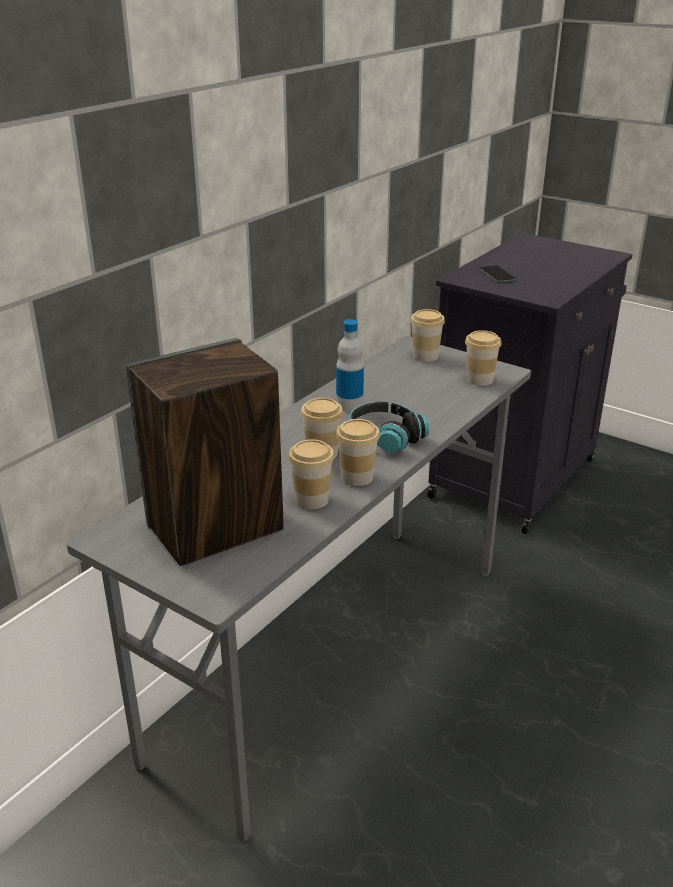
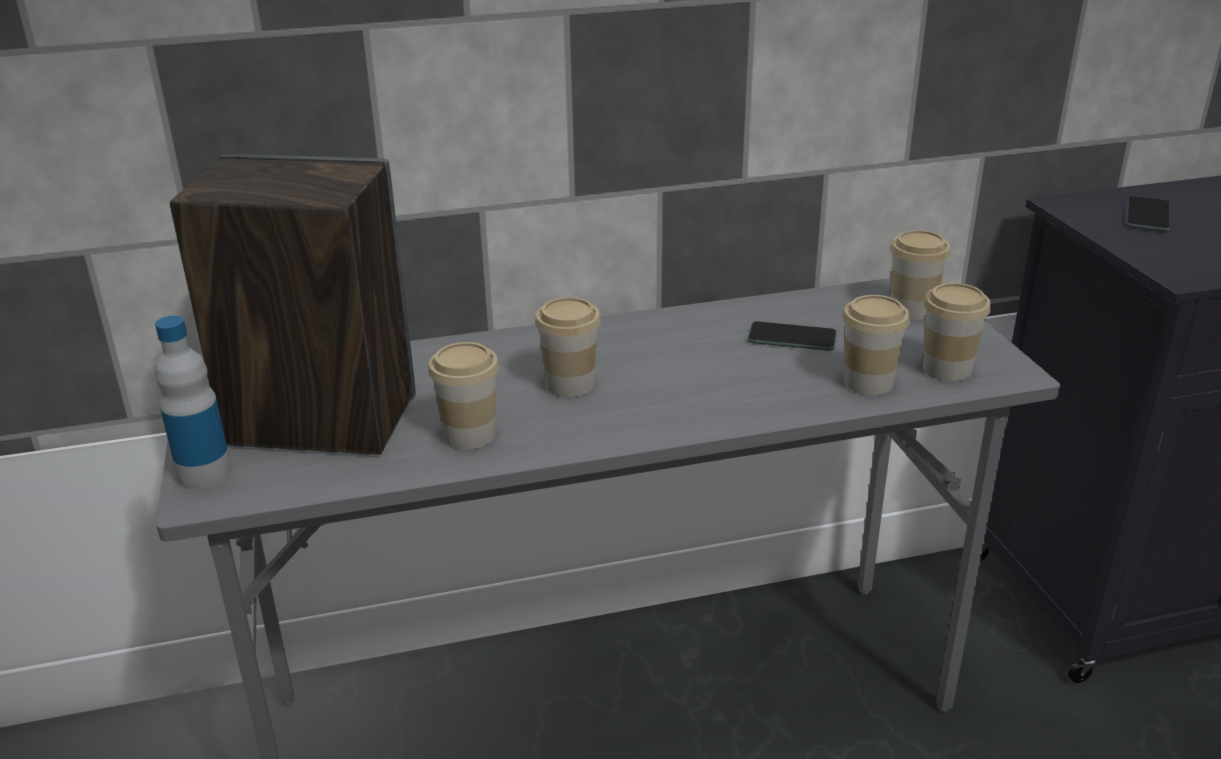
camera: 40 degrees right, 0 degrees up
bottle [336,319,364,412] -> bottle moved to [155,316,232,489]
cup [336,419,380,486] -> cup moved to [842,295,910,395]
headphones [349,402,429,453] -> none
none -> phone [747,321,837,351]

